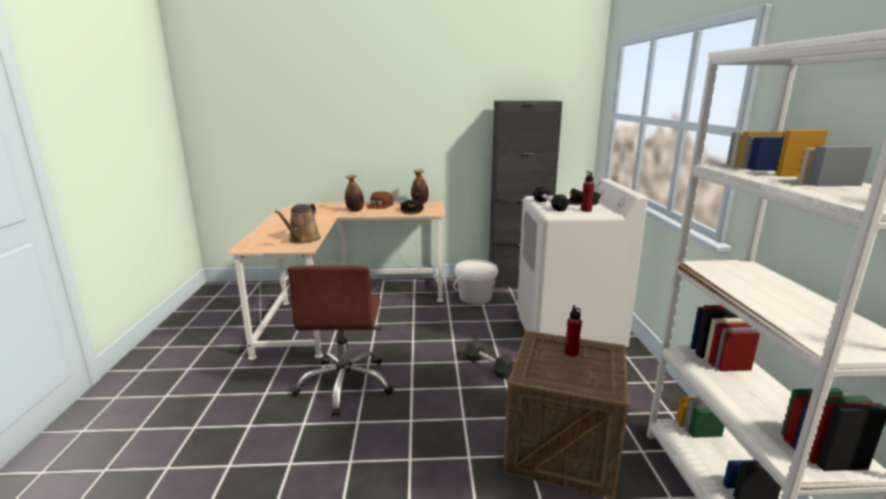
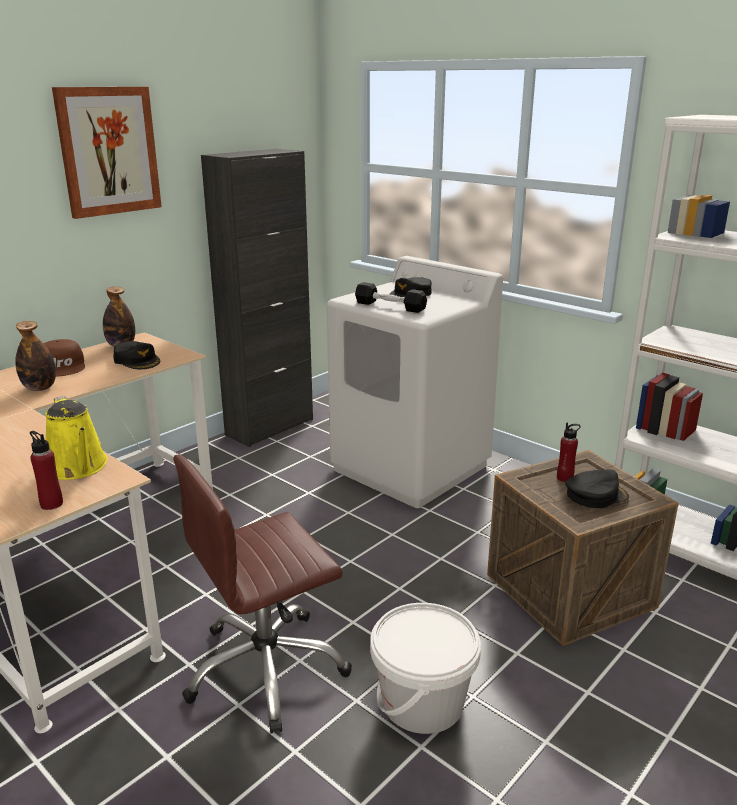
camera: 45 degrees left, 5 degrees up
brown watering can [275,204,321,244] -> yellow watering can [45,396,108,480]
brown office chair [287,265,394,417] -> brown office chair turned 105 degrees clockwise [173,454,352,733]
white bucket [453,260,498,304] -> white bucket moved to [370,603,481,734]
black dumbbell [464,339,514,379] -> none
red bottle [581,171,594,212] -> red bottle moved to [30,431,63,510]
none -> picture [52,87,162,219]
none -> black cap [565,469,629,508]

